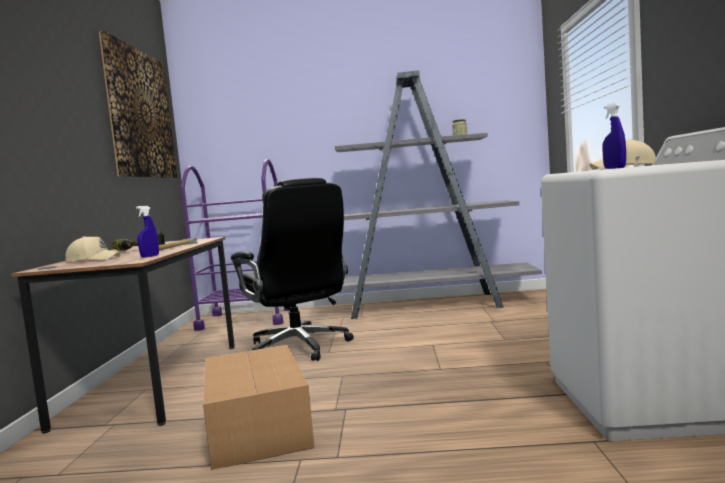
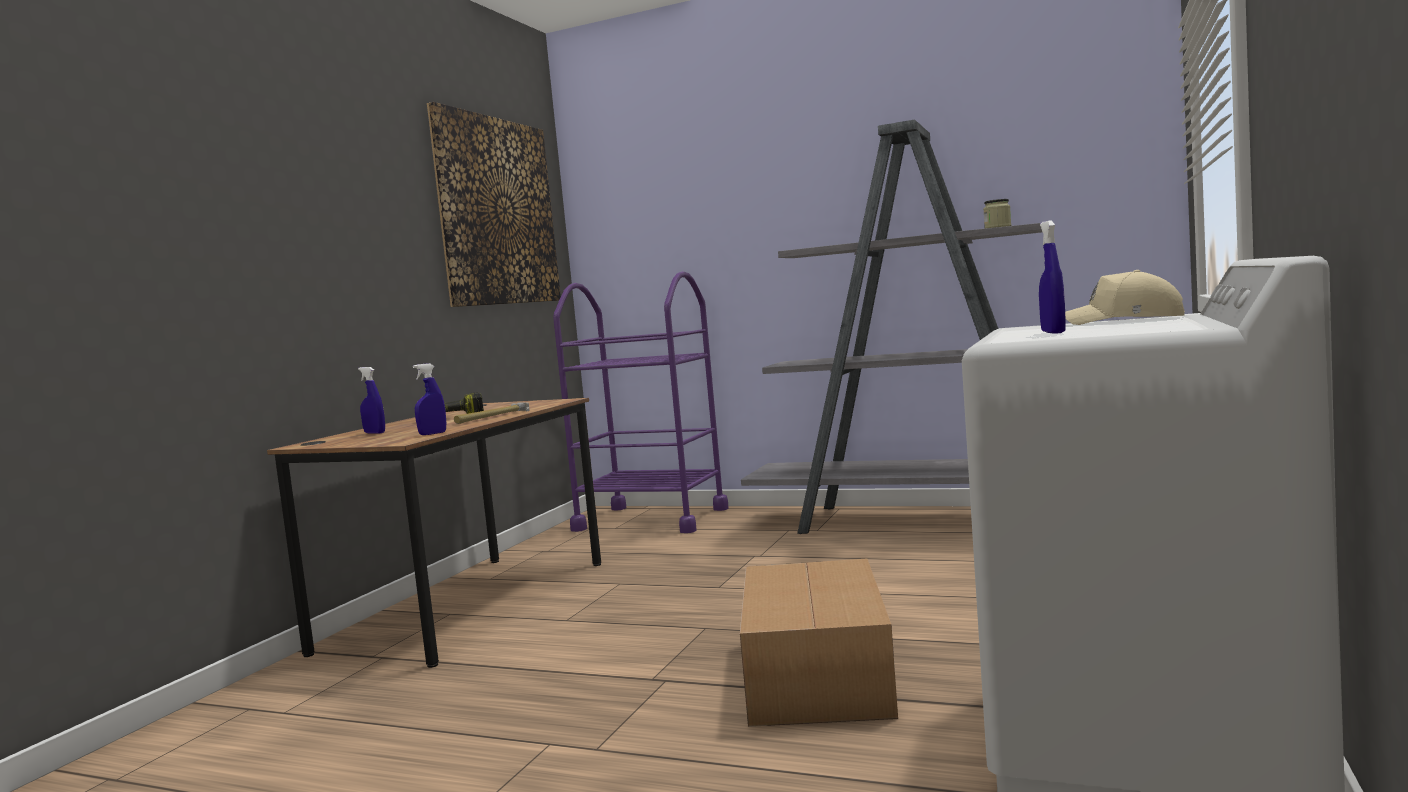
camera: 20 degrees right, 0 degrees up
beige cap [65,236,120,262] -> blue spray bottle [358,367,385,434]
cardboard box [203,345,315,470] -> cardboard box moved to [740,558,898,727]
black office chair [231,178,354,361] -> none

